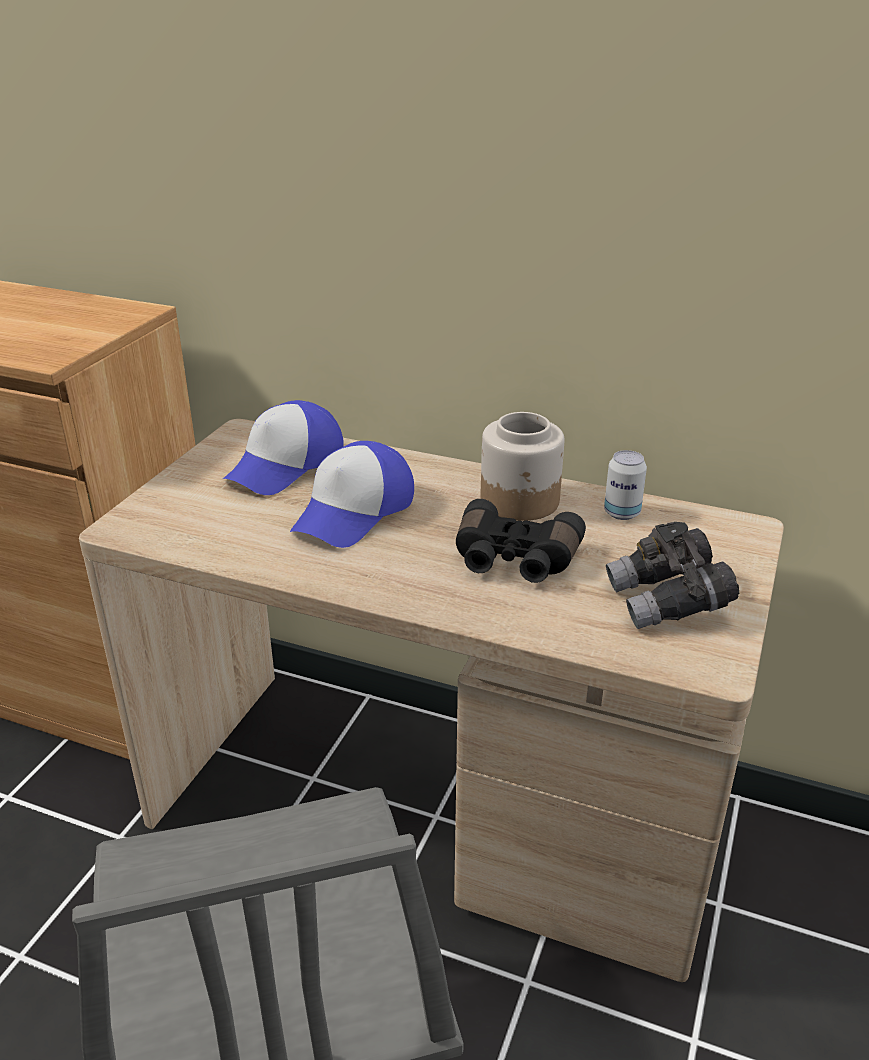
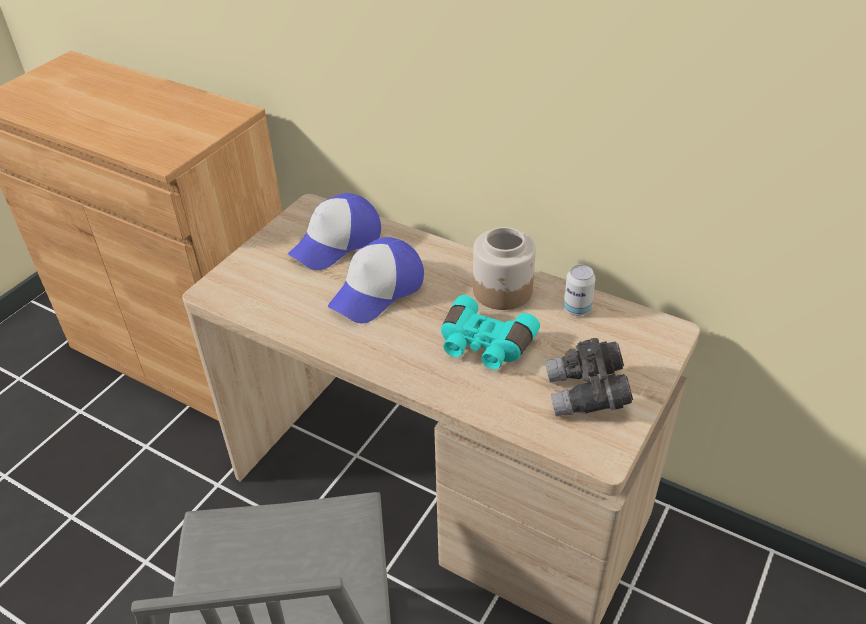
camera: 10 degrees right, 10 degrees up
black binoculars [456,499,586,583] -> turquoise binoculars [441,295,540,369]

